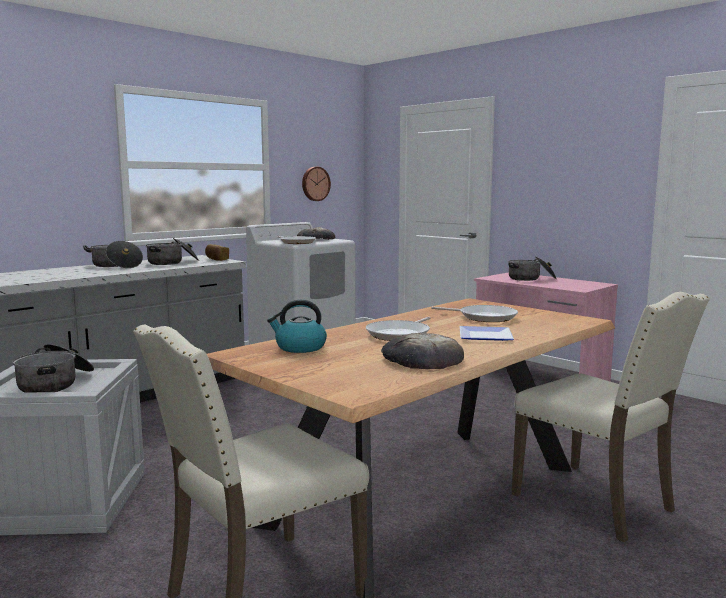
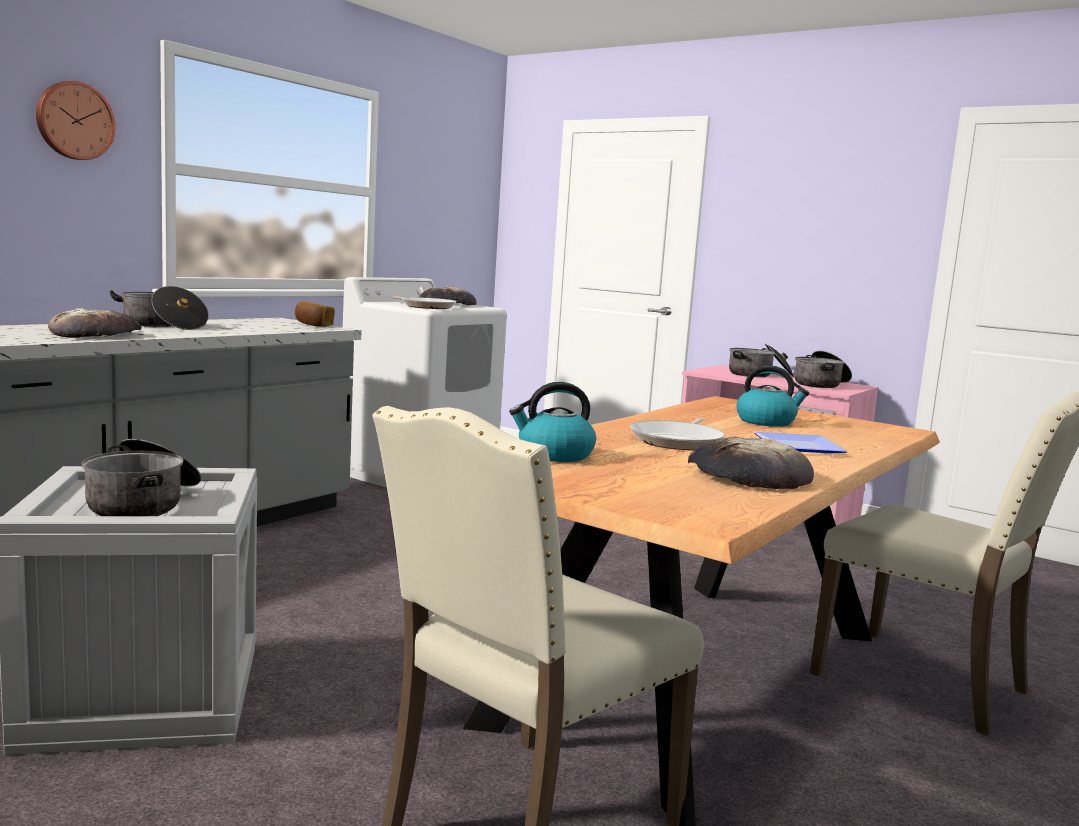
camera: 10 degrees left, 0 degrees up
cooking pot [146,238,199,265] -> cooking pot moved to [795,351,852,388]
wall clock [302,167,331,201] -> wall clock moved to [36,81,116,160]
frying pan [431,305,518,322] -> kettle [737,365,809,427]
none -> bread [48,308,142,338]

